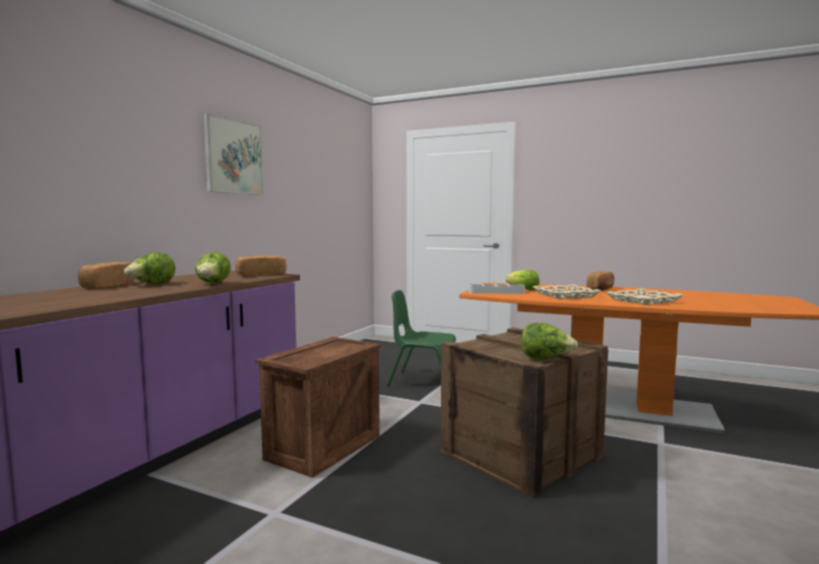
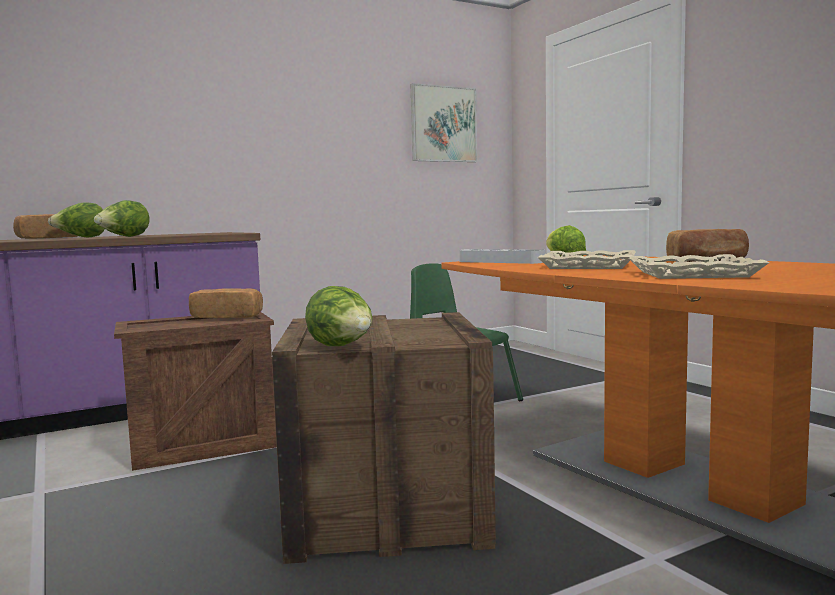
camera: 35 degrees right, 0 degrees up
picture [204,113,264,195] -> picture moved to [410,83,477,162]
bread [235,255,287,276] -> bread moved to [189,288,263,318]

